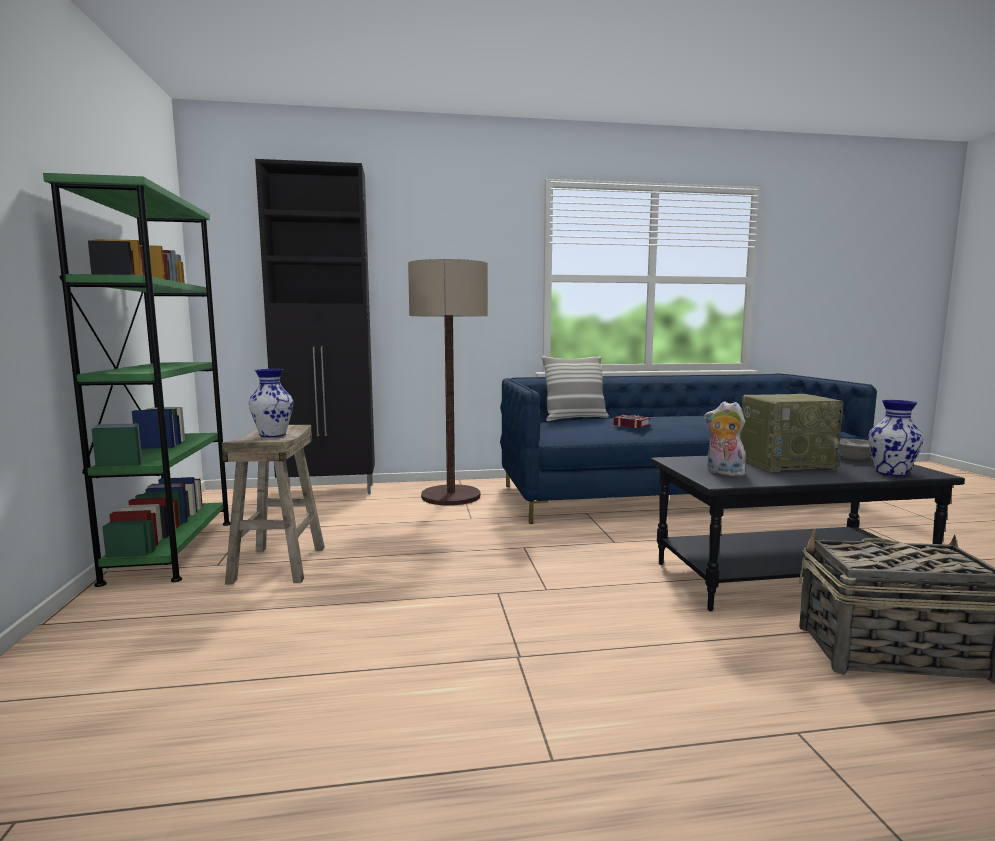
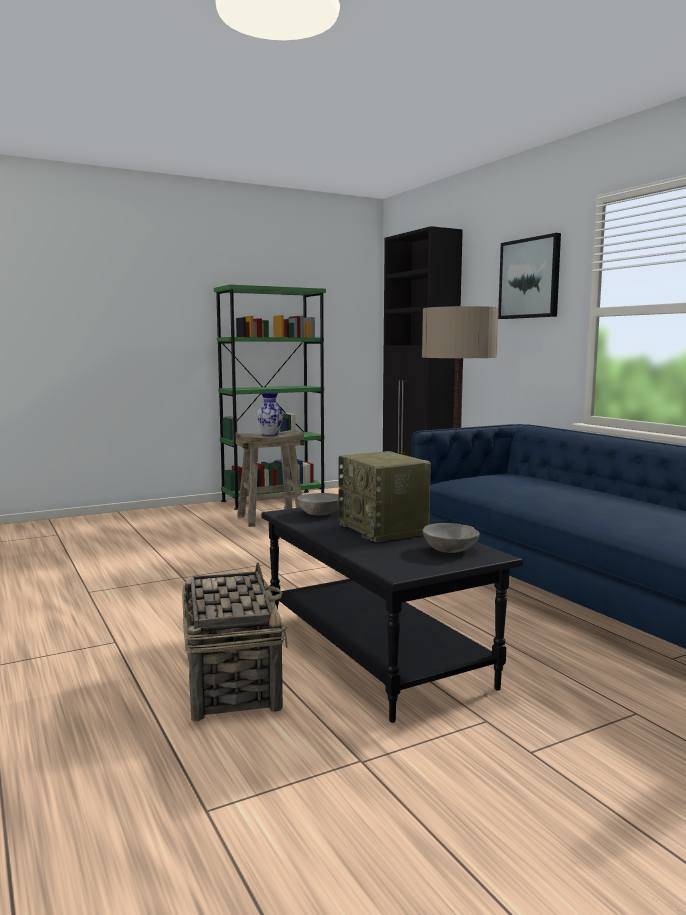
camera: 70 degrees right, 0 degrees up
pillow [542,356,609,421] -> none
book [613,415,651,428] -> none
plush toy [704,401,746,476] -> grey bowl [297,493,343,516]
vase [868,400,924,476] -> none
none -> picture [498,233,561,319]

